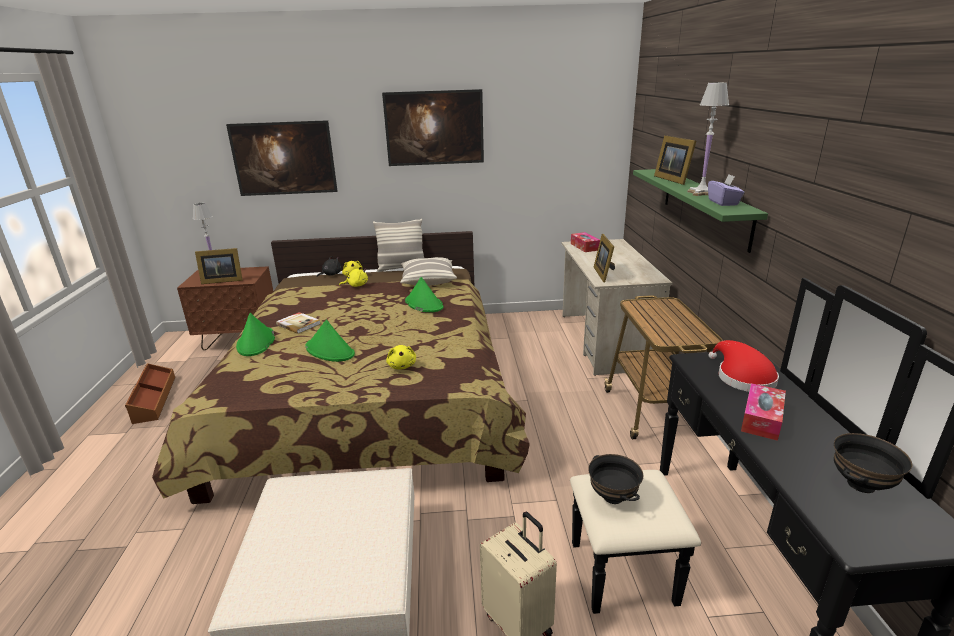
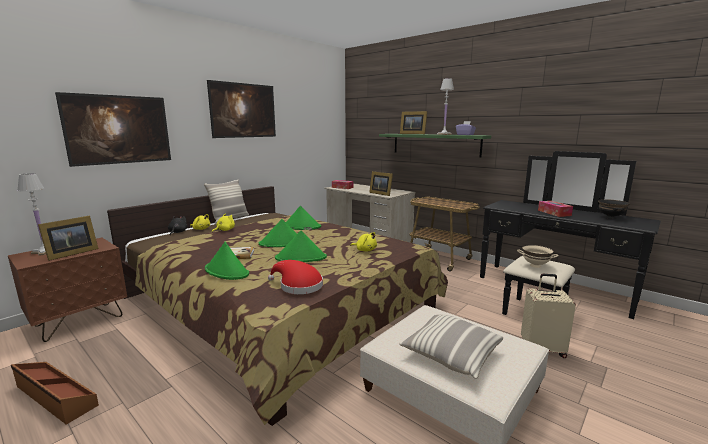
camera: 45 degrees left, 10 degrees down
pillow [400,257,457,286] -> pillow moved to [399,314,503,379]
black bowl [588,454,643,504] -> beige bowl [517,245,558,268]
red hat [708,340,779,392] -> red hat moved to [268,260,323,294]
none -> green hat [259,219,297,247]

